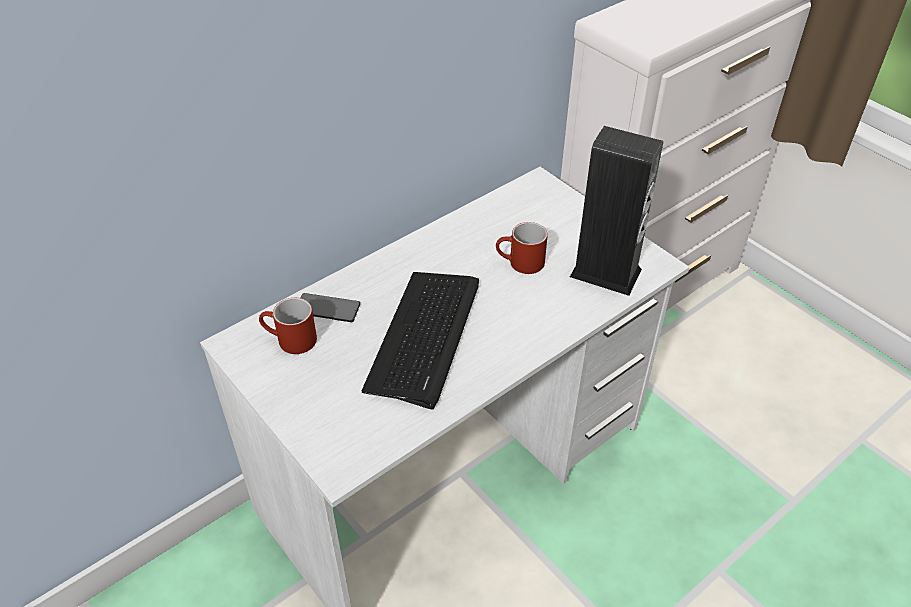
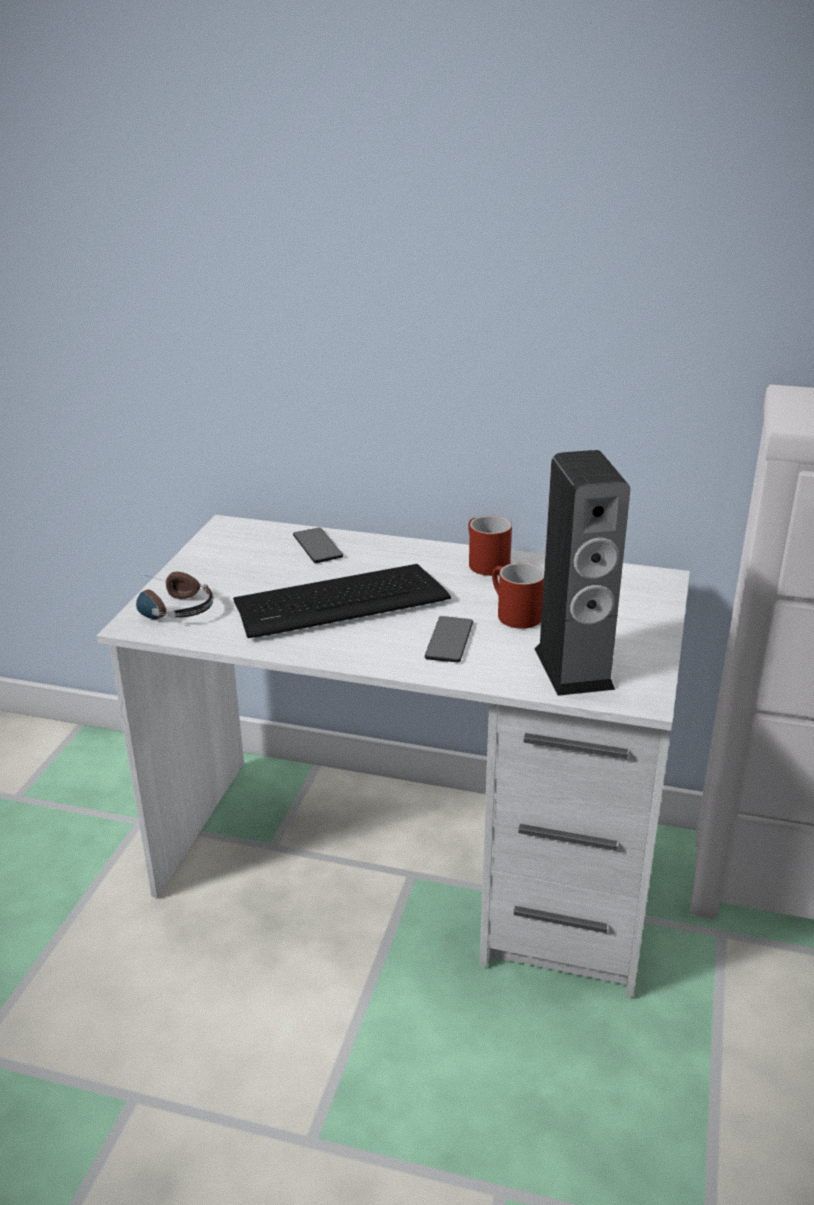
camera: 55 degrees right, 15 degrees down
red mug [259,298,317,354] -> red mug moved to [468,515,512,576]
none -> headphones [136,572,214,619]
none -> phone [425,616,473,662]

